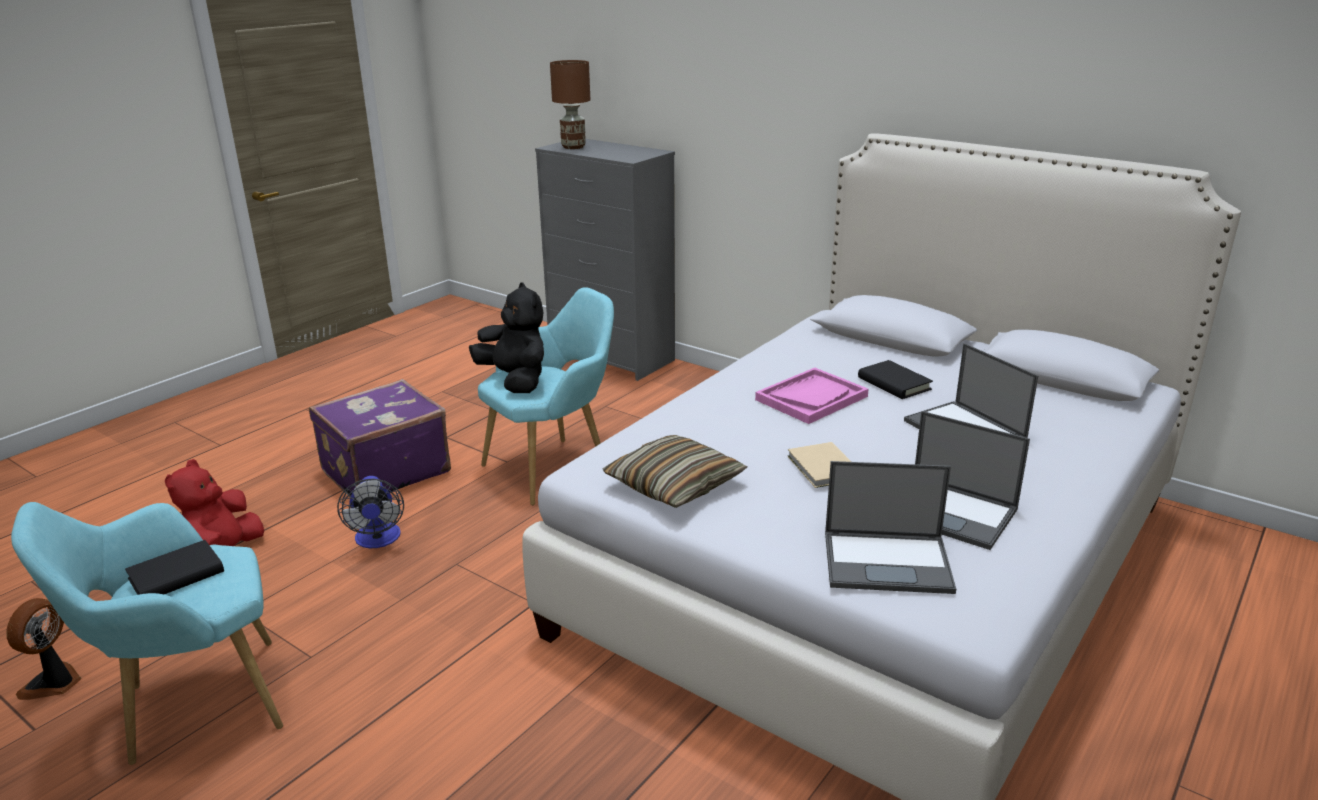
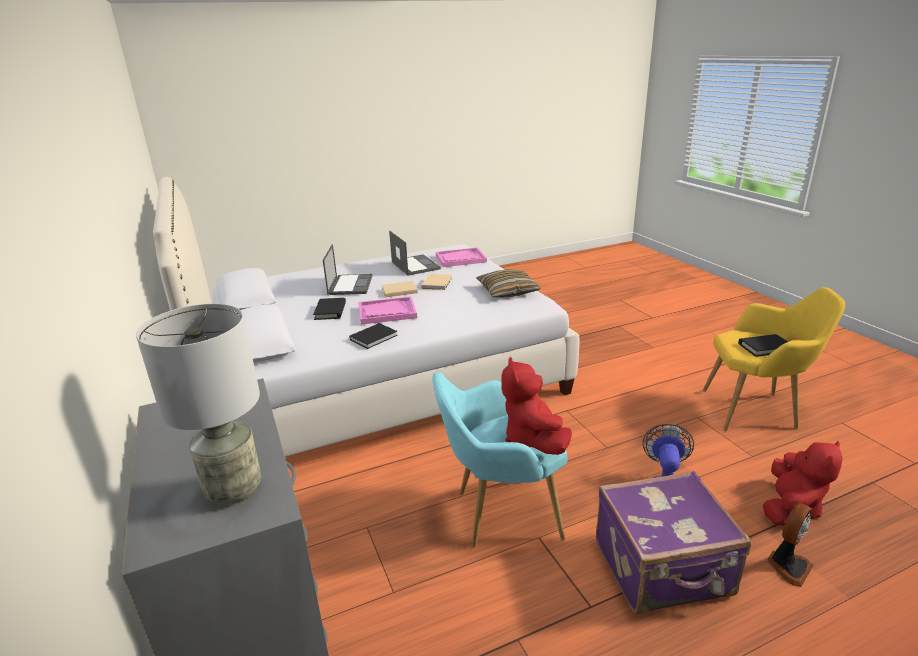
camera: 150 degrees left, 0 degrees up
fan [6,598,81,700] -> fan moved to [767,503,813,587]
turquoise armchair [11,502,283,765] -> yellow armchair [703,287,845,431]
black plush toy [469,282,544,393] -> red plush toy [501,356,572,455]
brown table lamp [550,60,590,149] -> grey table lamp [136,304,261,505]
laptop [825,461,956,594] -> pink tray [436,247,487,267]
none -> black book [349,323,398,349]
none -> beige book [382,281,418,297]

